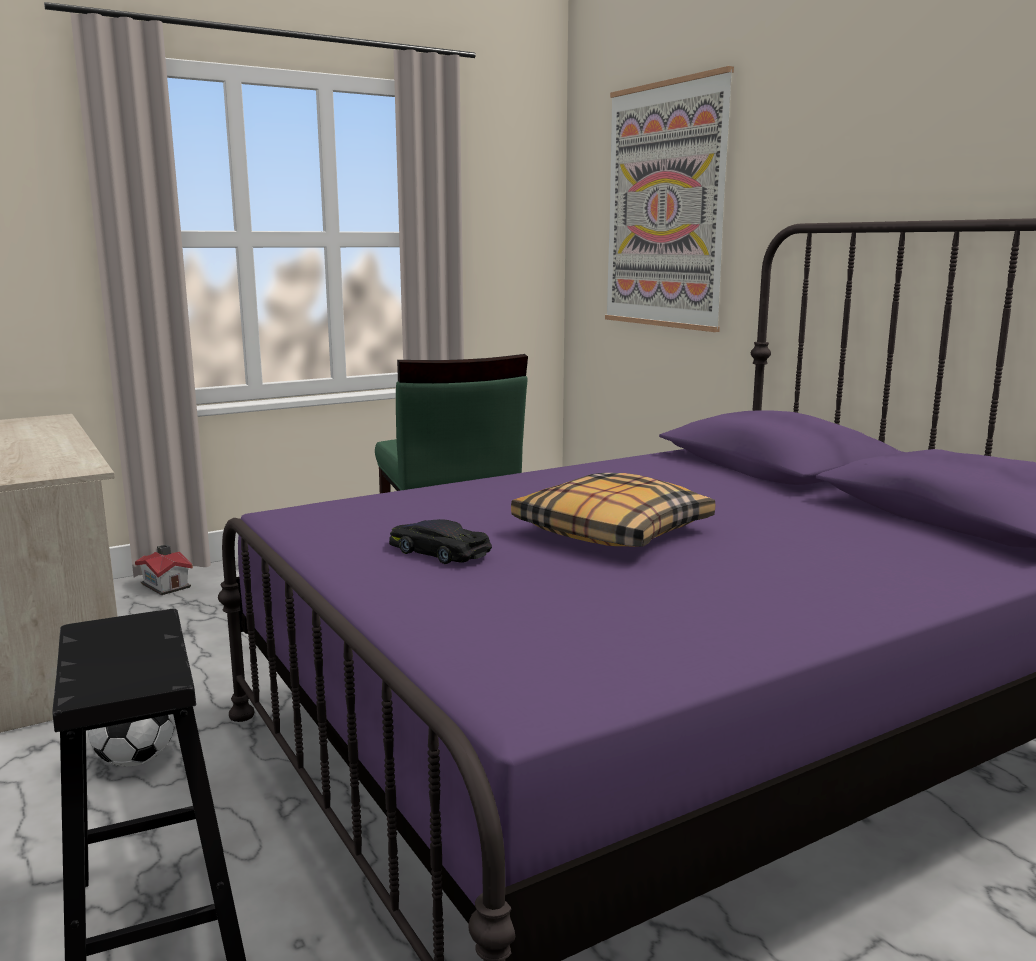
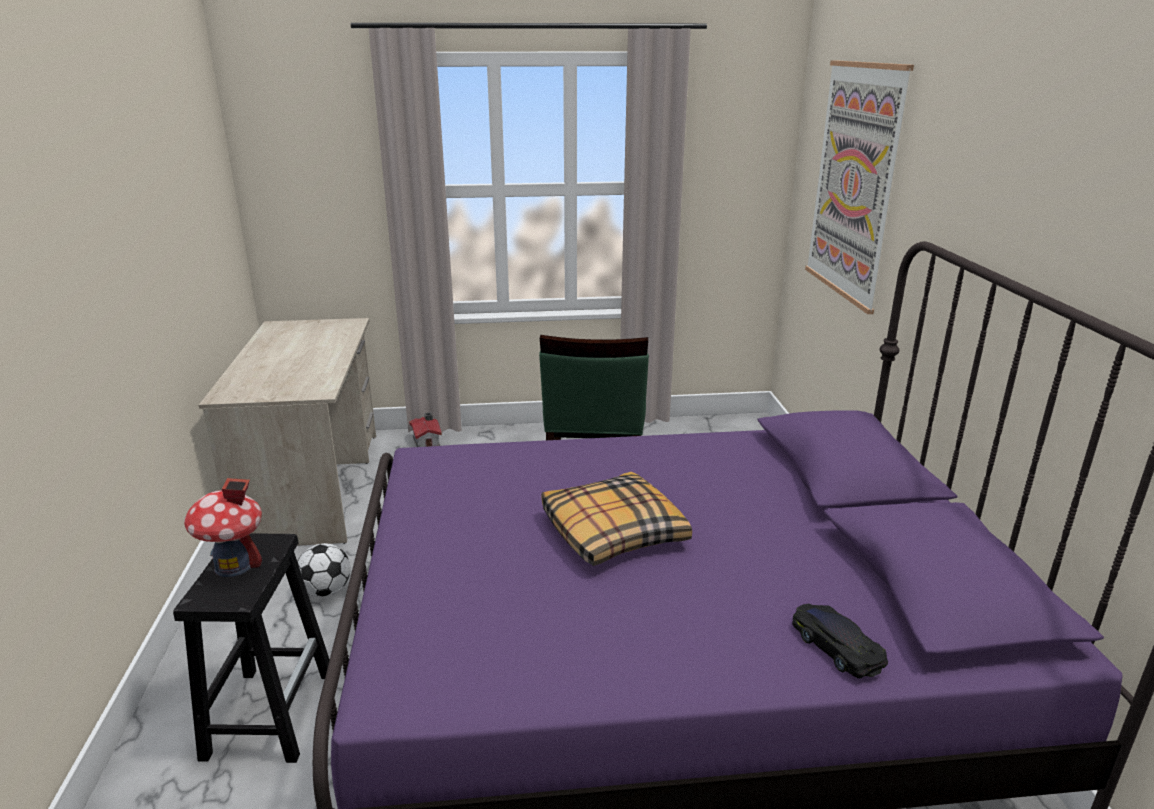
camera: 25 degrees right, 10 degrees up
black toy car [389,519,492,564] -> black toy car moved to [792,604,888,678]
none -> toy house [184,478,262,577]

